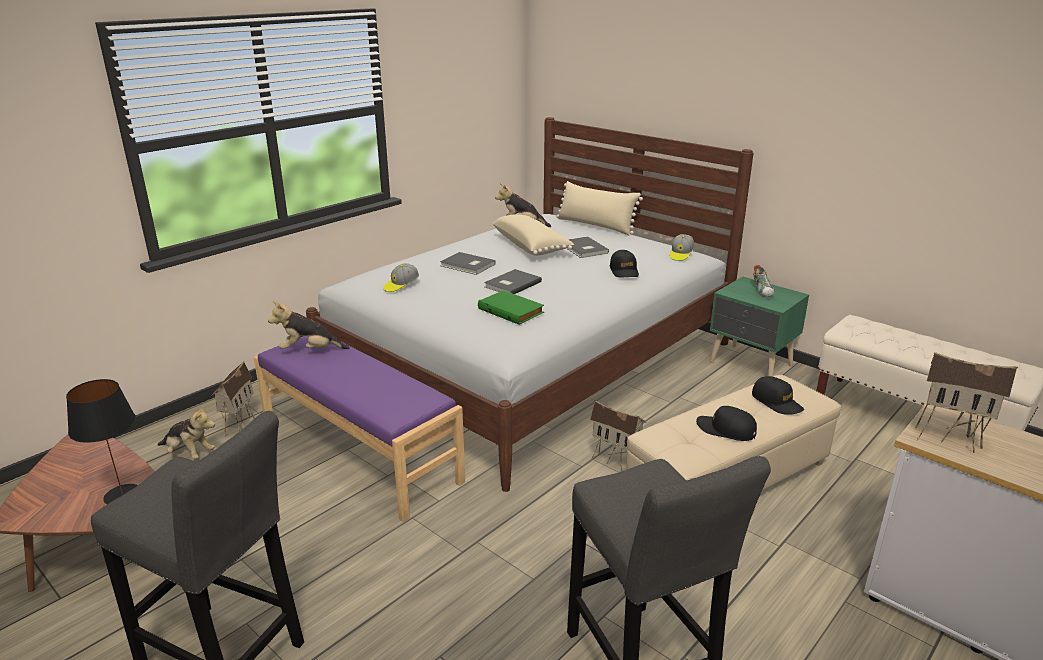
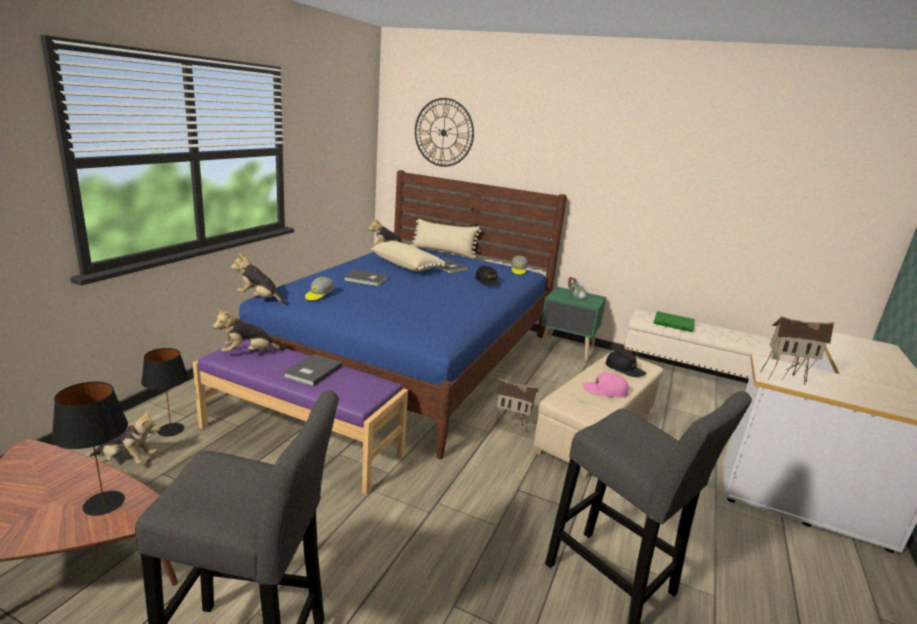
camera: 20 degrees left, 5 degrees down
toy house [211,361,255,437] -> black table lamp [141,348,188,437]
white bed [306,117,754,492] -> blue bed [228,170,567,459]
green book [478,290,544,325] -> green book moved to [653,311,695,332]
grey book [484,269,542,294] -> grey book moved to [283,354,342,386]
black cap [696,406,757,441] -> pink cap [583,373,629,397]
none -> plush toy [231,253,289,305]
none -> wall clock [415,98,474,167]

